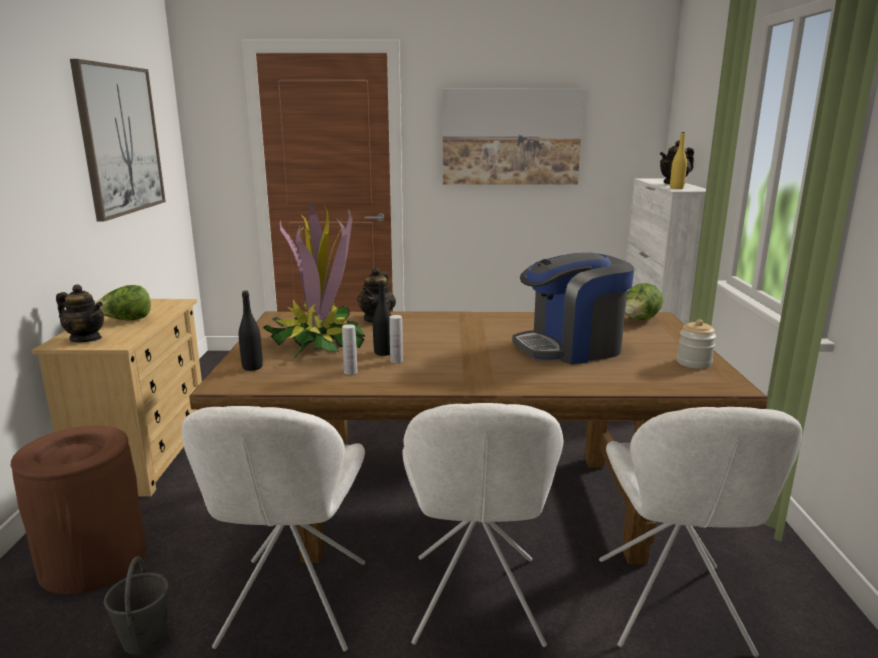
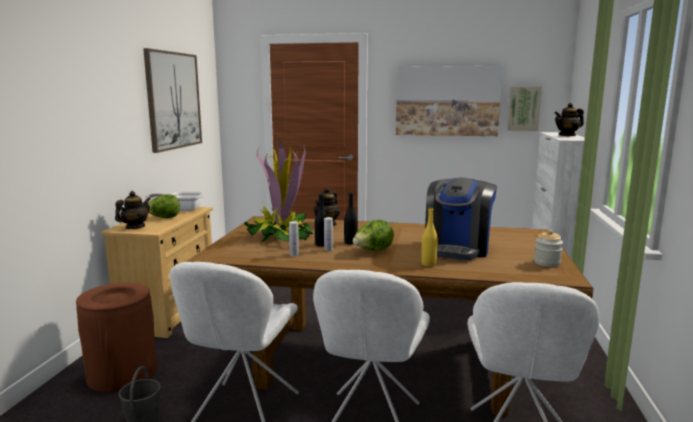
camera: 10 degrees right, 5 degrees down
teapot [56,284,104,342] -> teapot turned 90 degrees counterclockwise [115,191,151,229]
black bottle [239,291,263,371] -> black bottle moved to [344,192,358,244]
coffee machine [512,252,634,364] -> coffee machine turned 60 degrees counterclockwise [425,177,497,260]
lettuce [625,283,664,320] -> lettuce moved to [353,220,394,251]
yellow bottle [670,132,687,189] -> yellow bottle moved to [421,207,438,267]
none -> frying pan [149,192,204,211]
none -> picture [507,86,542,131]

